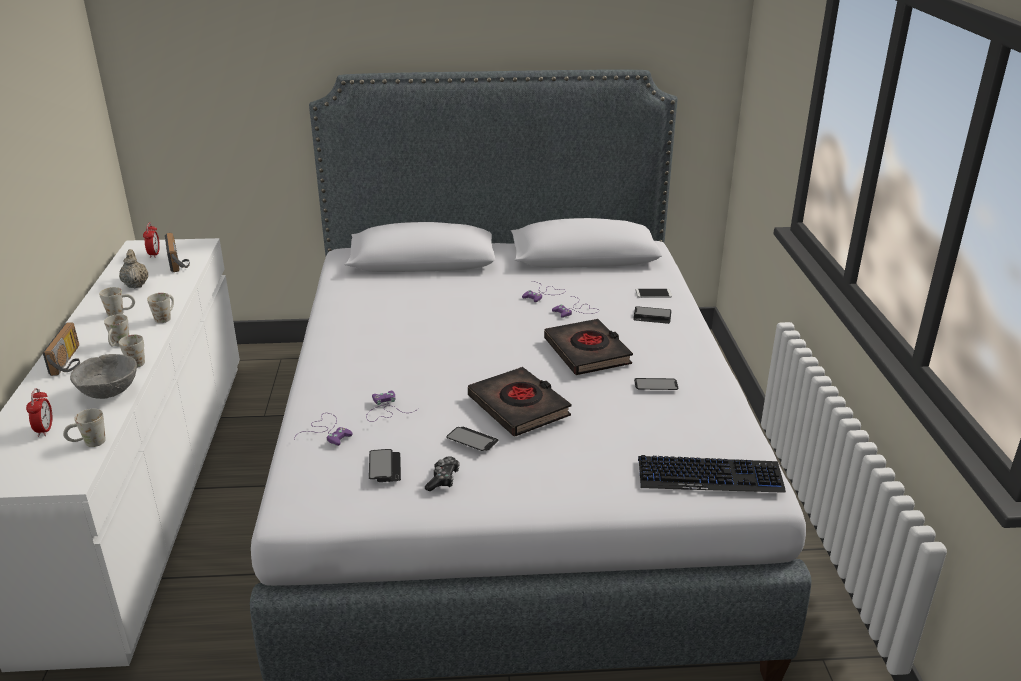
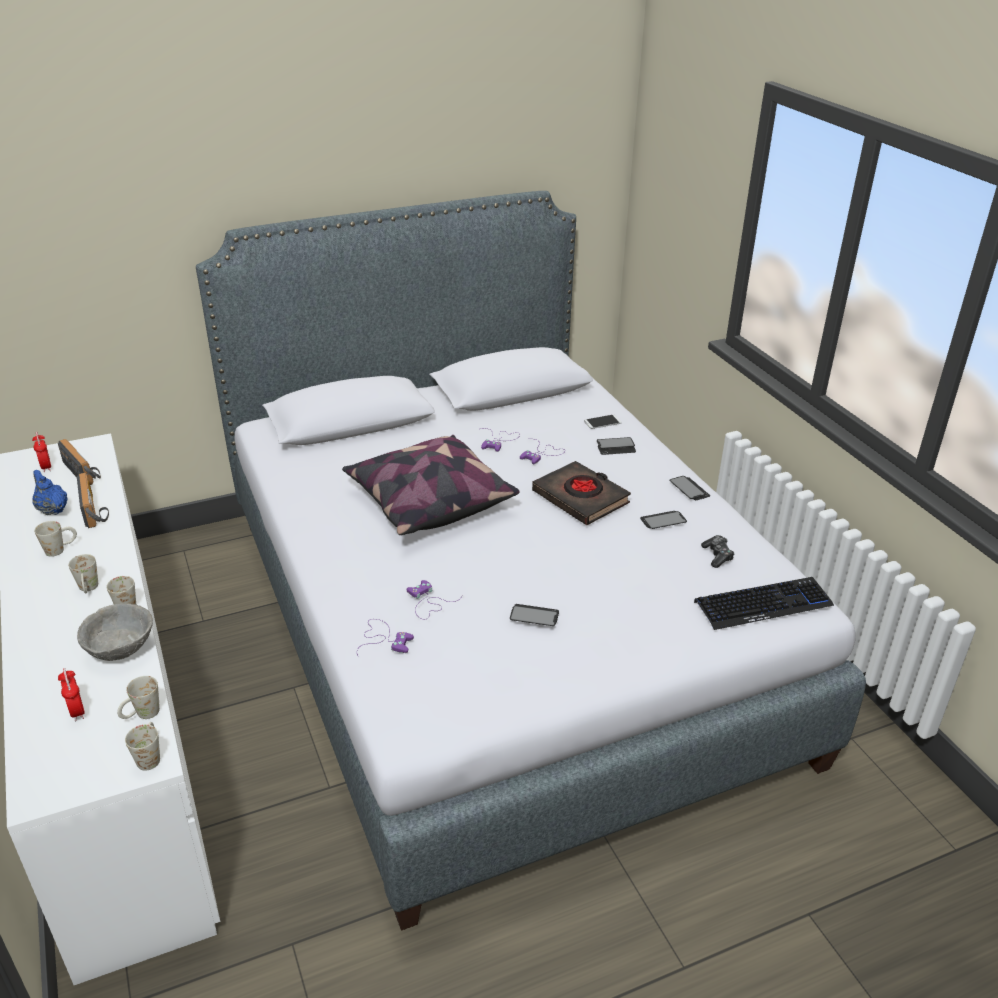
camera: 20 degrees left, 5 degrees up
radio [43,322,80,376] -> radio moved to [77,473,109,528]
beige teapot [119,249,148,288] -> blue teapot [32,470,68,515]
white mug [147,293,174,323] -> white mug moved to [125,722,160,771]
phone [369,449,401,482] -> phone moved to [669,476,710,500]
game controller [425,456,459,491] -> game controller moved to [701,535,735,568]
black book [468,367,572,437] -> none
none -> pillow [342,435,519,535]

